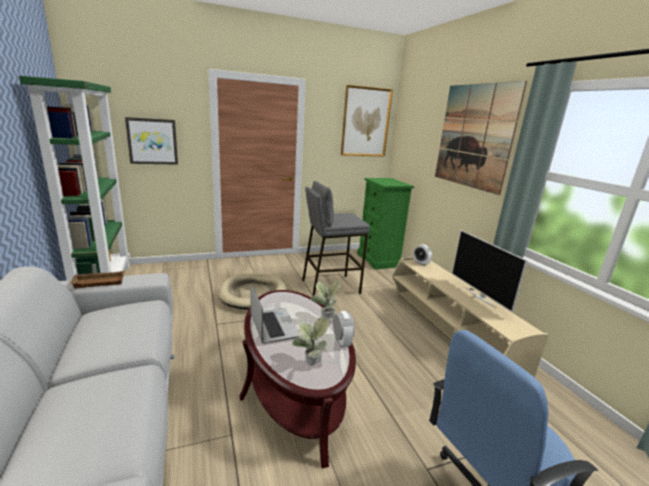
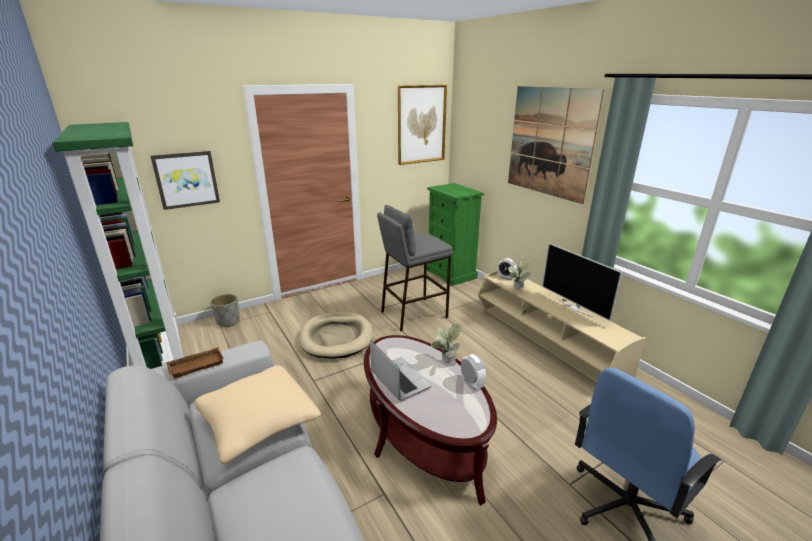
camera: 10 degrees left, 5 degrees up
potted plant [292,317,329,366] -> potted plant moved to [508,259,531,289]
none -> beige pillow [194,366,321,464]
none -> grey planter [210,294,240,327]

